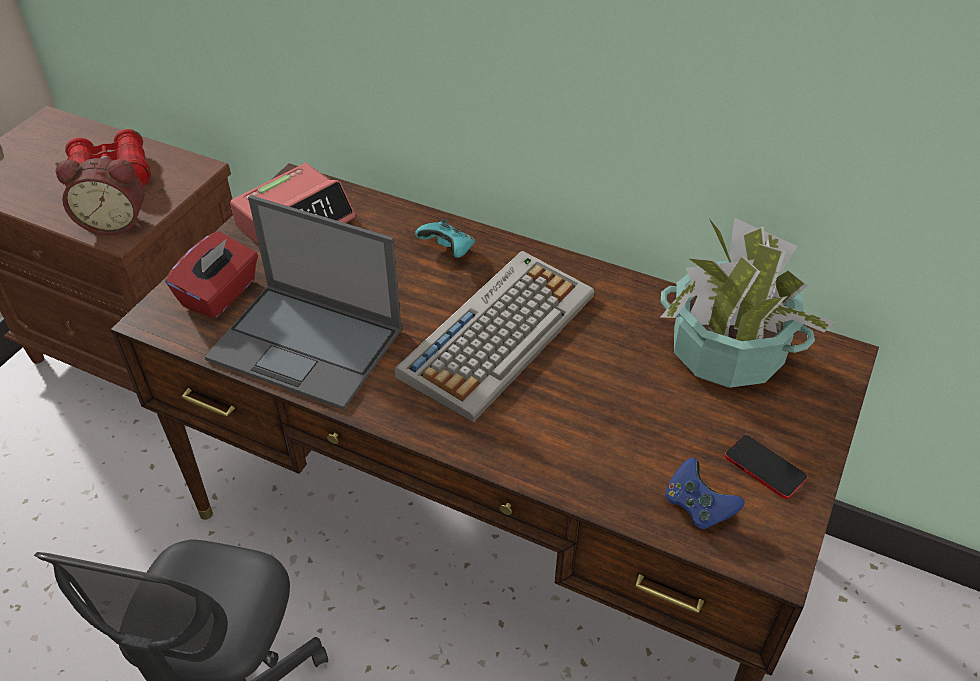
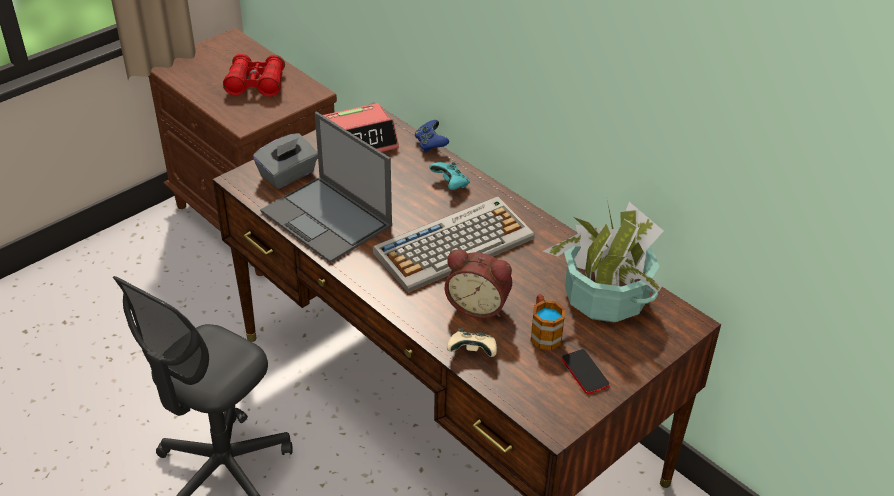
camera: 20 degrees right, 5 degrees down
alarm clock [55,158,145,235] -> alarm clock moved to [445,249,512,319]
red tissue box [165,231,258,318] -> grey tissue box [253,133,318,189]
blue game controller [665,457,745,530] -> blue game controller moved to [415,120,449,153]
none -> beige game controller [447,328,497,357]
none -> mug [530,294,565,350]

